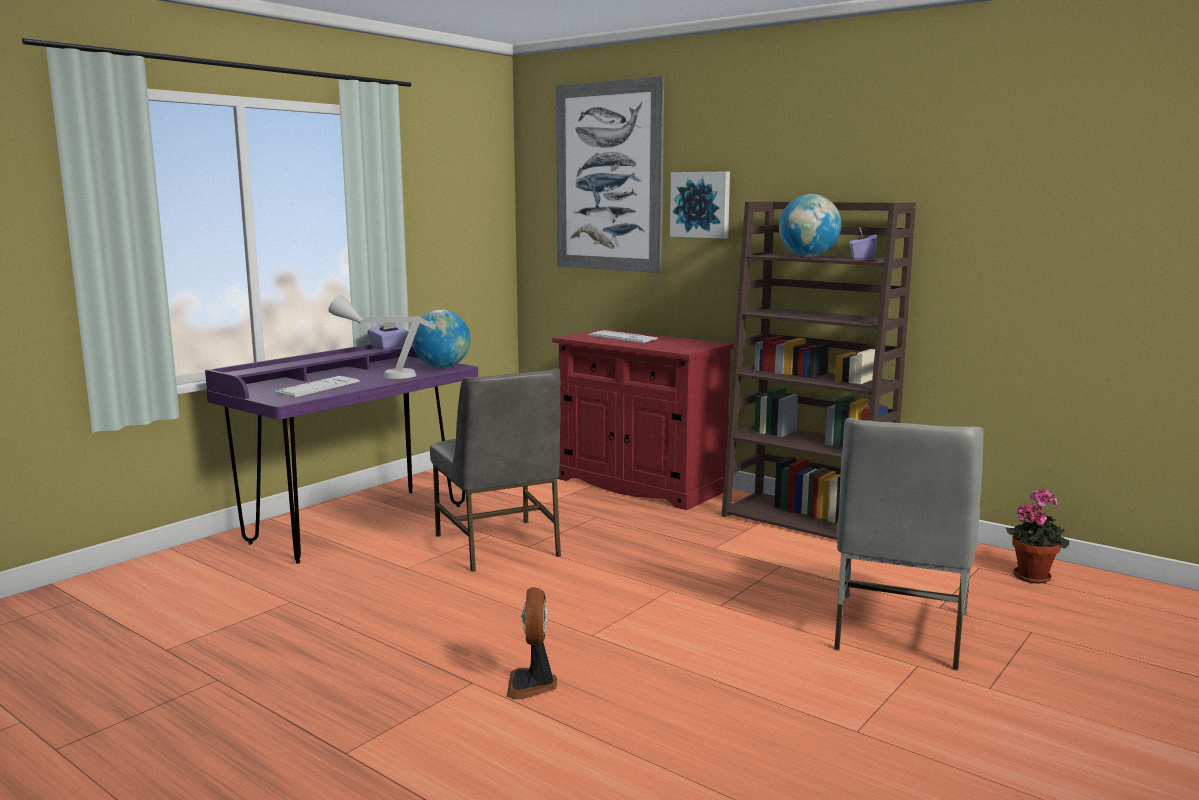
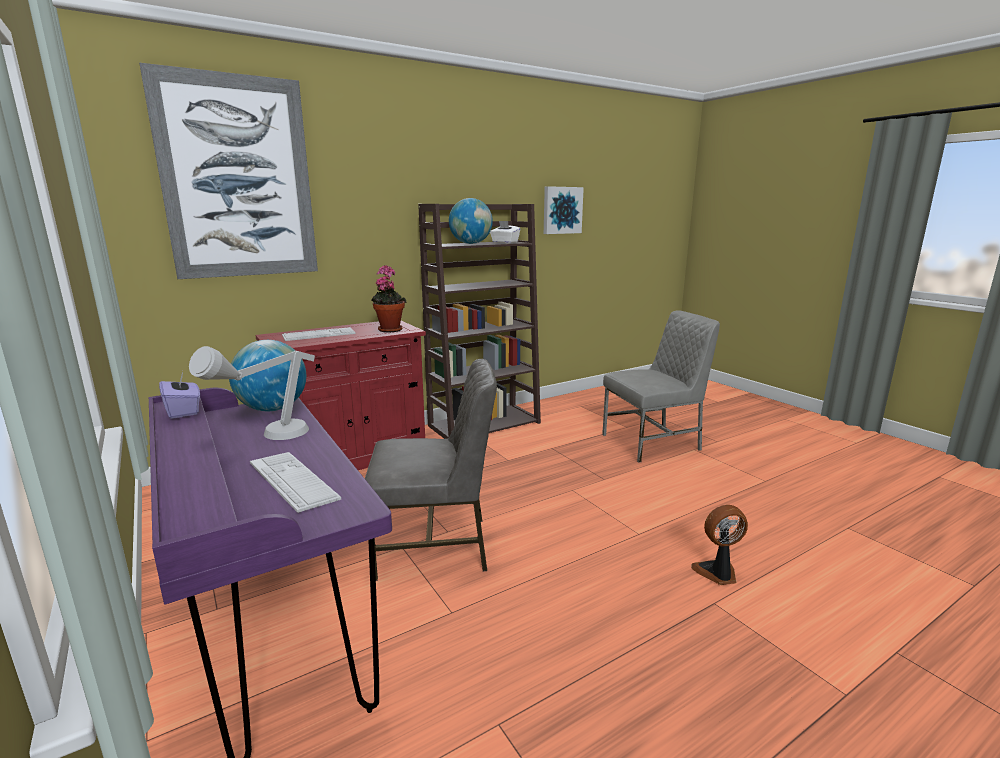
camera: 70 degrees left, 5 degrees up
fan [507,587,557,699] -> fan turned 150 degrees clockwise [691,505,748,585]
picture [670,171,730,239] -> picture moved to [544,186,584,234]
grey chair [834,418,984,671] -> grey chair turned 60 degrees counterclockwise [602,311,720,463]
purple tissue box [849,228,878,260] -> white tissue box [490,221,520,243]
potted plant [1006,488,1069,584] -> potted plant moved to [371,265,407,332]

